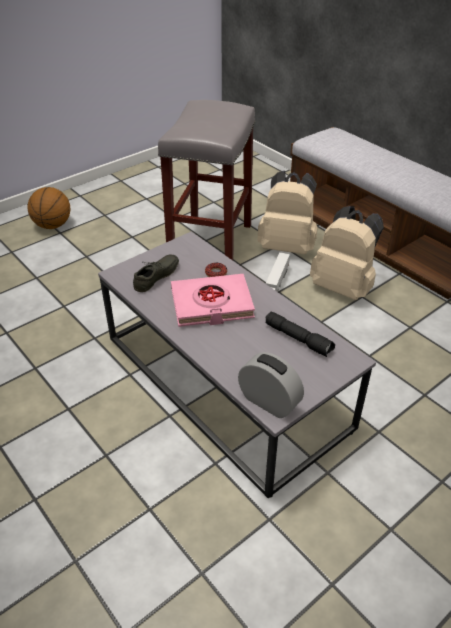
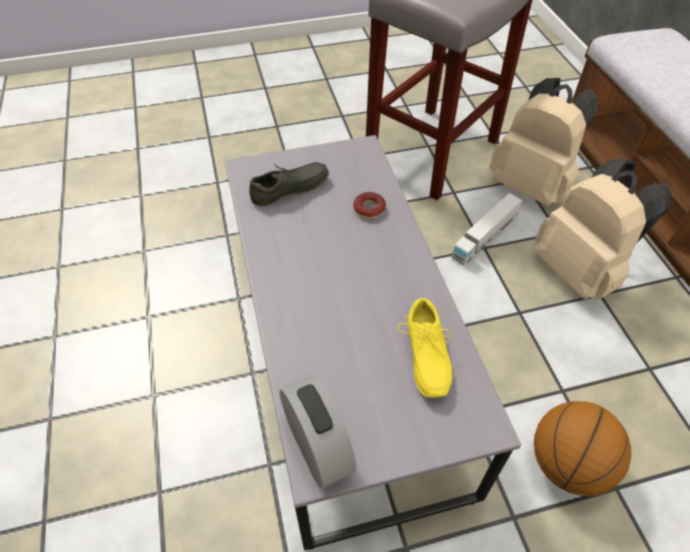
camera: 25 degrees right, 10 degrees up
basketball [27,187,70,229] -> basketball moved to [534,401,631,496]
pink book [171,274,255,327] -> none
black flashlight [265,312,335,357] -> yellow shoe [397,298,453,398]

